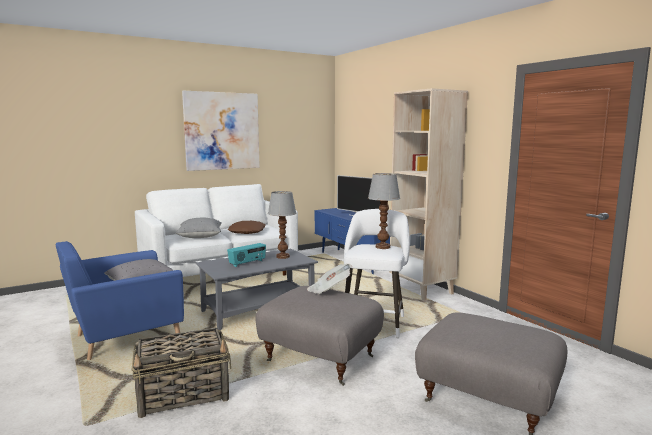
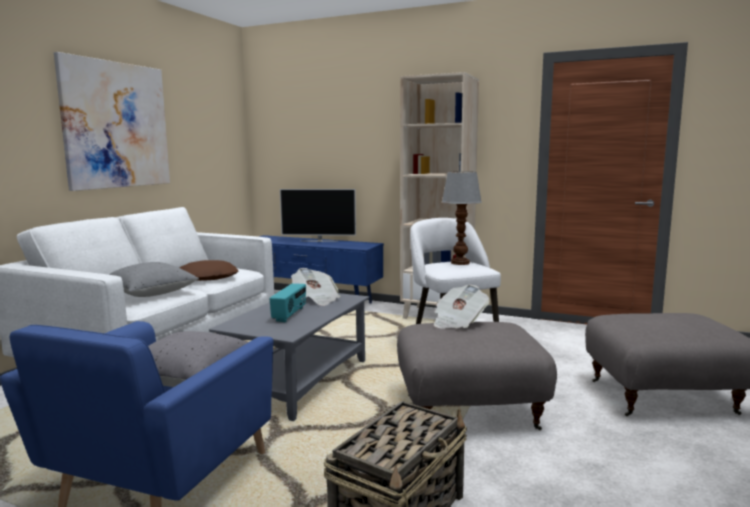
camera: 35 degrees left, 0 degrees up
table lamp [268,191,297,259] -> newspaper [291,268,341,306]

